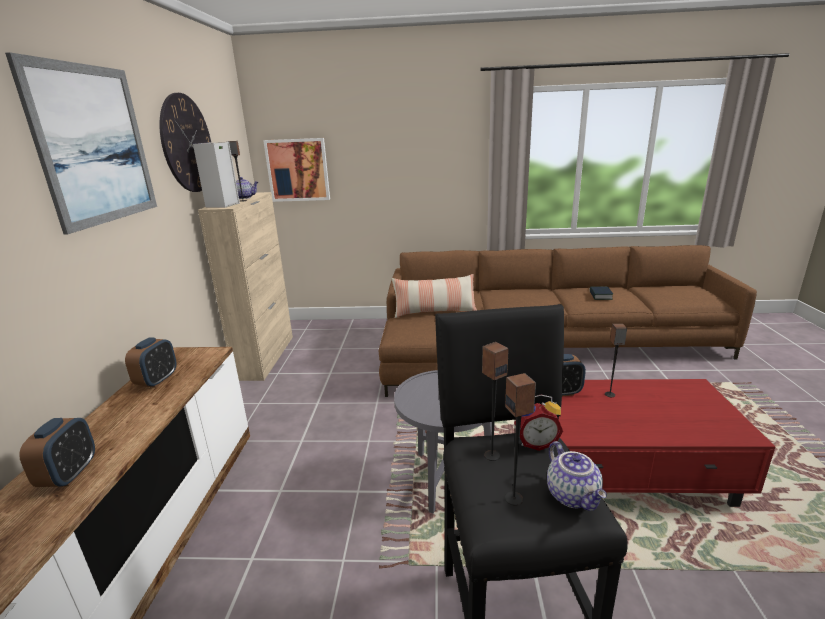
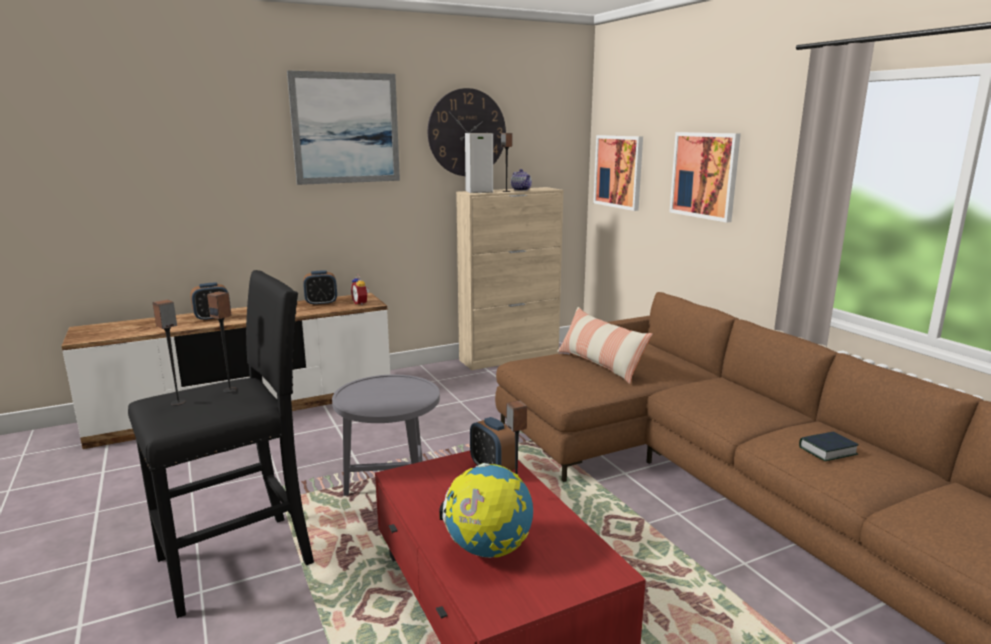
camera: 60 degrees right, 5 degrees down
alarm clock [514,395,563,451] -> alarm clock moved to [351,274,369,306]
teapot [547,441,607,511] -> none
none -> globe [439,463,533,558]
none -> picture [669,132,741,223]

